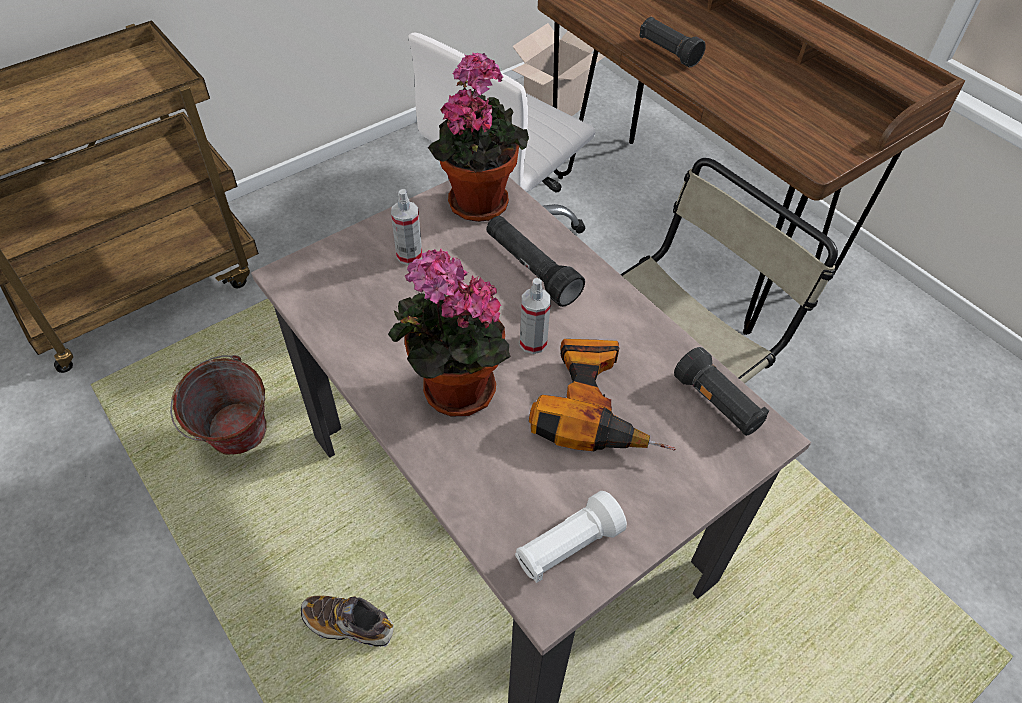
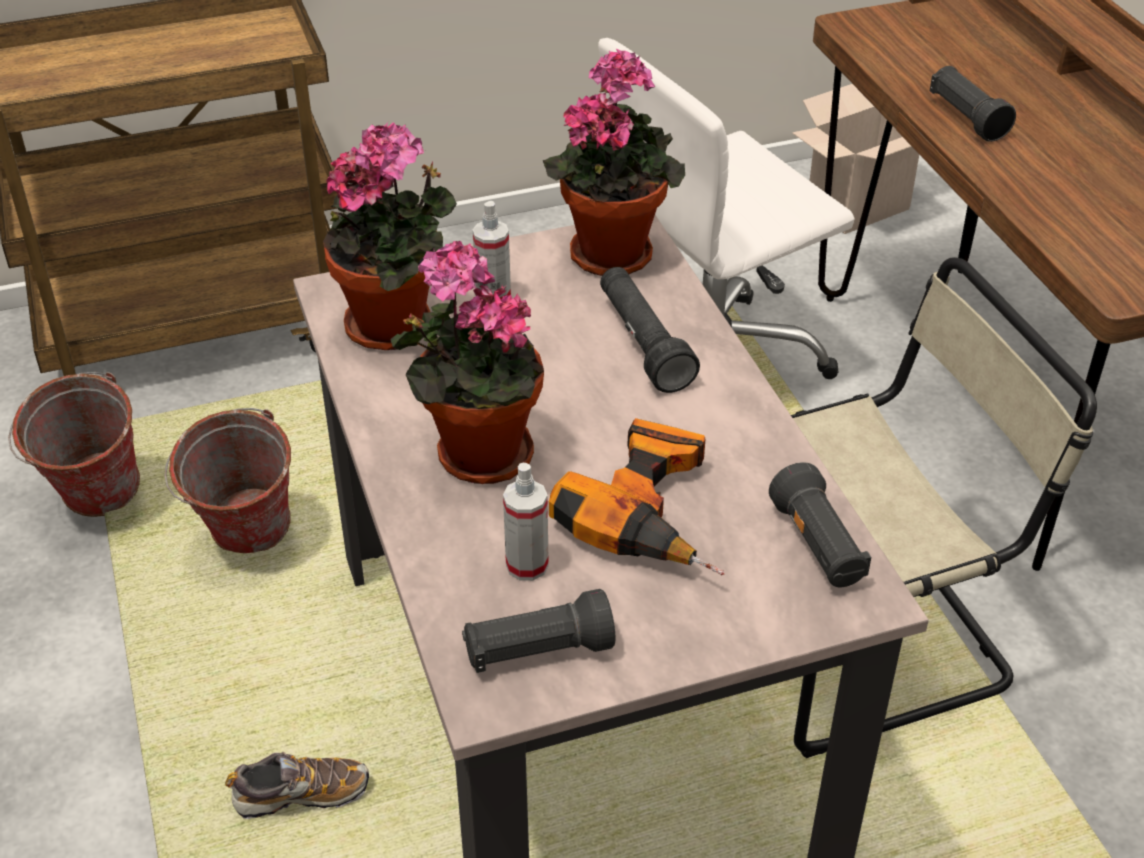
camera: 20 degrees right, 10 degrees down
shoe [301,596,394,647] -> shoe turned 135 degrees clockwise [225,752,369,819]
white flashlight [515,491,627,583] -> black flashlight [462,589,615,673]
spray bottle [520,278,551,354] -> spray bottle moved to [503,463,549,581]
none -> bucket [8,372,140,517]
none -> potted plant [323,122,457,350]

